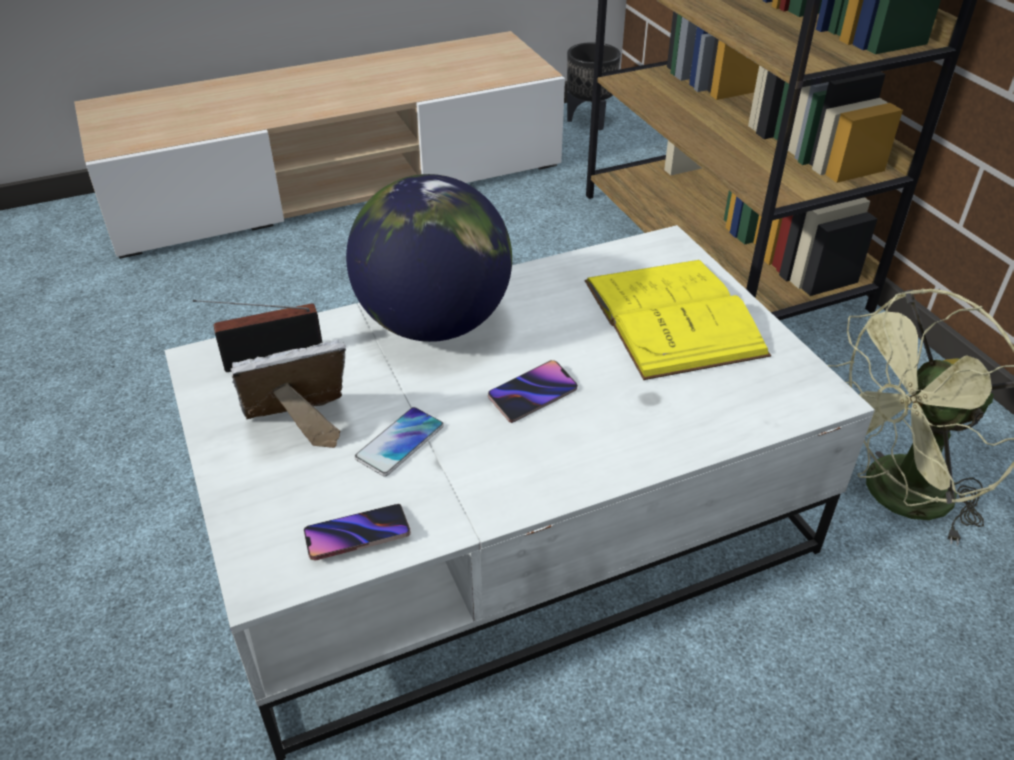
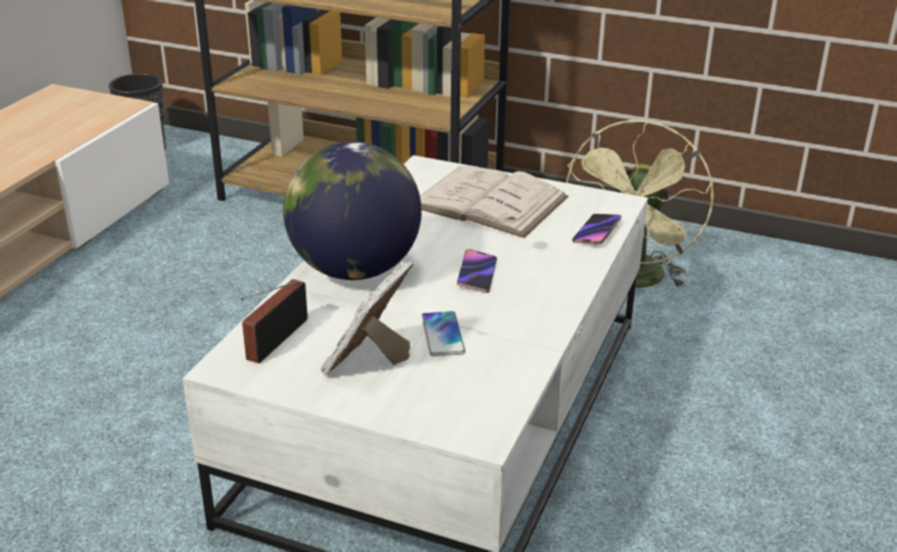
camera: 45 degrees left, 10 degrees down
phone [304,504,411,561] -> phone moved to [572,214,621,244]
yellow book [585,260,771,380] -> white book [420,166,568,238]

